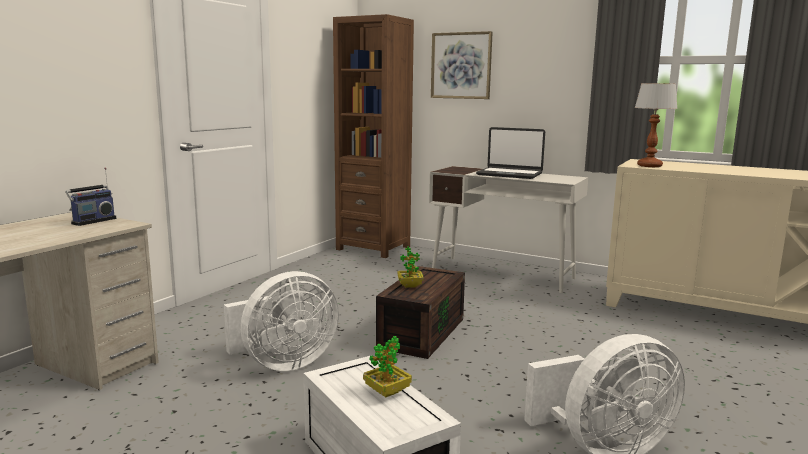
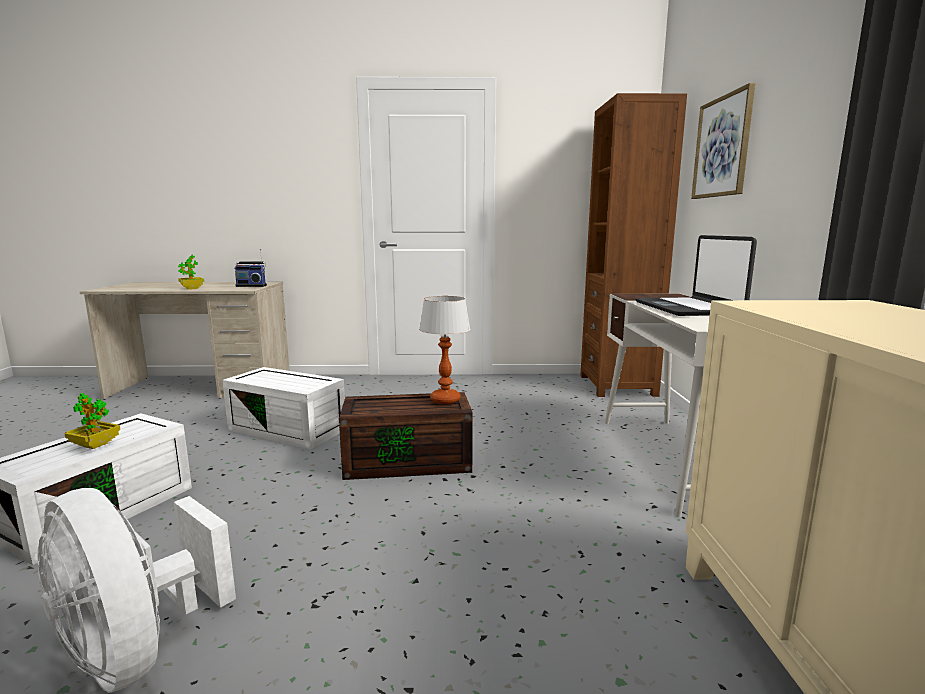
camera: 60 degrees right, 0 degrees up
white fan [224,271,339,371] -> white storage box [222,367,345,450]
potted plant [398,246,424,288] -> potted plant moved to [178,254,204,290]
table lamp [635,83,678,167] -> table lamp moved to [419,296,470,404]

